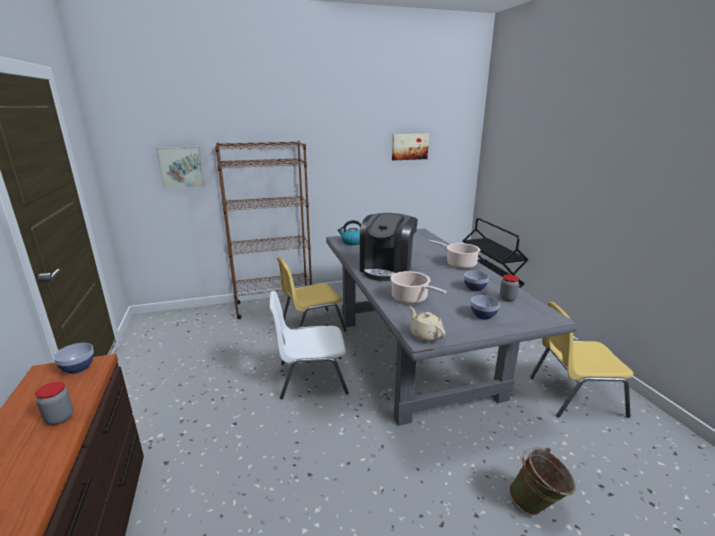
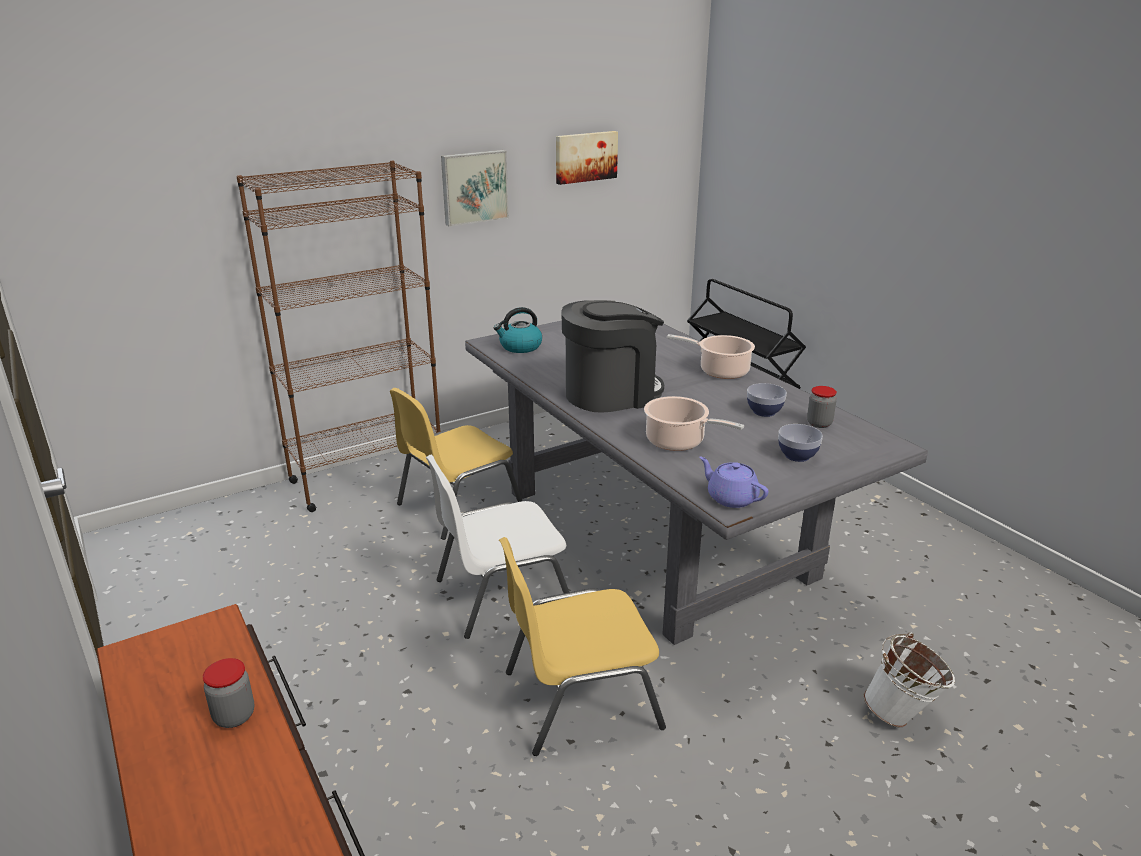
camera: 15 degrees left, 5 degrees up
bowl [53,343,94,374] -> none
picture [156,146,205,189] -> picture moved to [441,150,509,226]
coffee machine [360,213,418,281] -> coffee machine turned 120 degrees counterclockwise [561,300,664,413]
beige teapot [410,306,445,342] -> purple teapot [699,457,769,508]
green bucket [509,447,576,516] -> white bucket [864,632,955,727]
yellow chair [530,302,633,418] -> yellow chair moved to [499,537,666,756]

